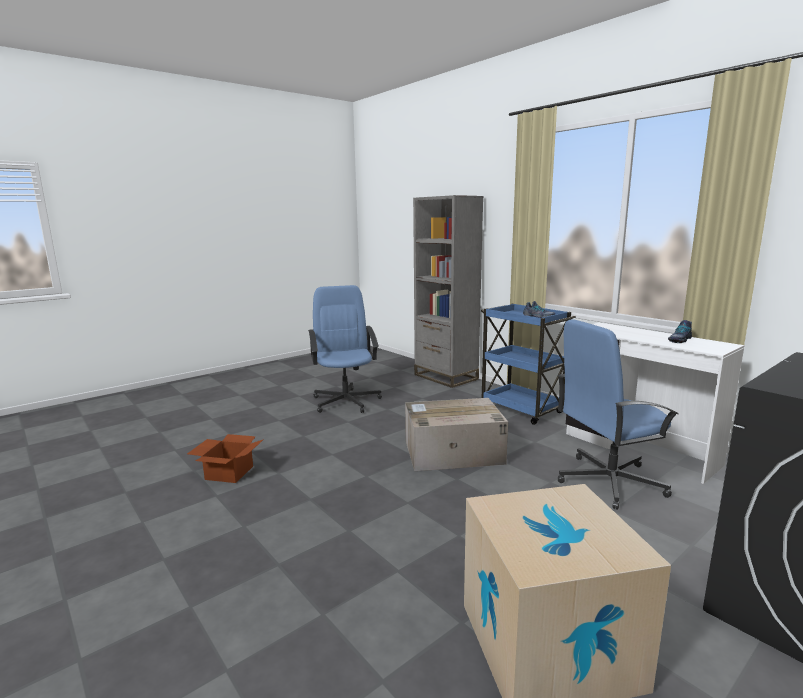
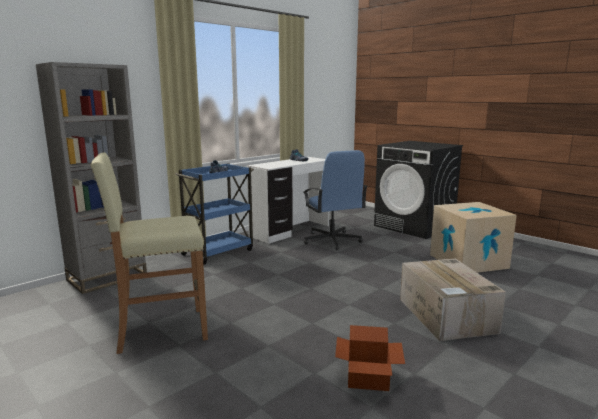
camera: 95 degrees left, 0 degrees up
blue office chair [308,285,382,413] -> beige stool [90,152,208,354]
cardboard box [405,398,508,471] -> cardboard box moved to [400,259,506,341]

